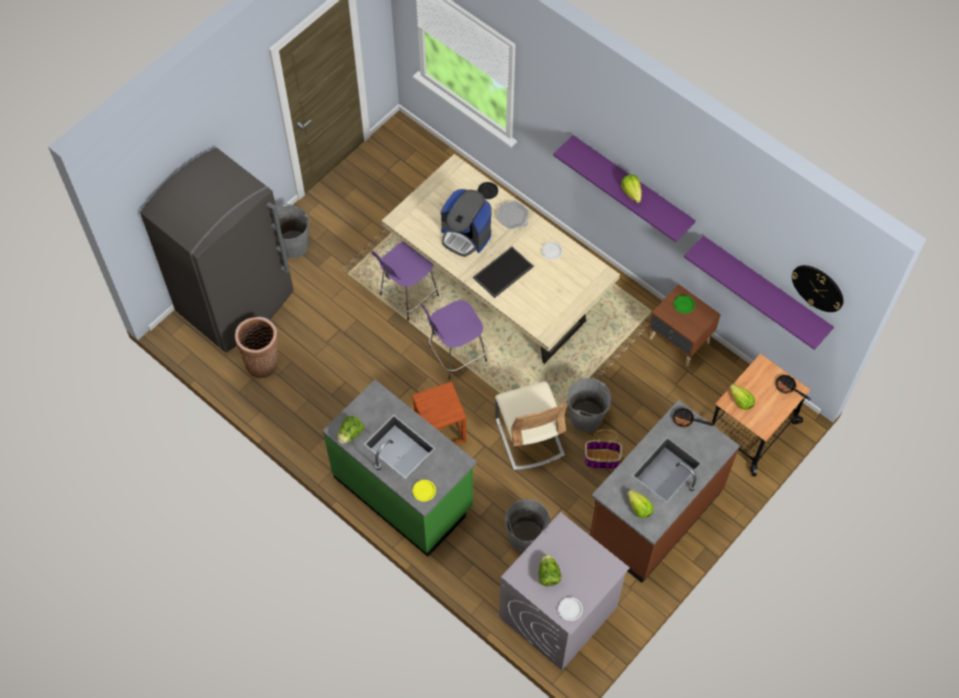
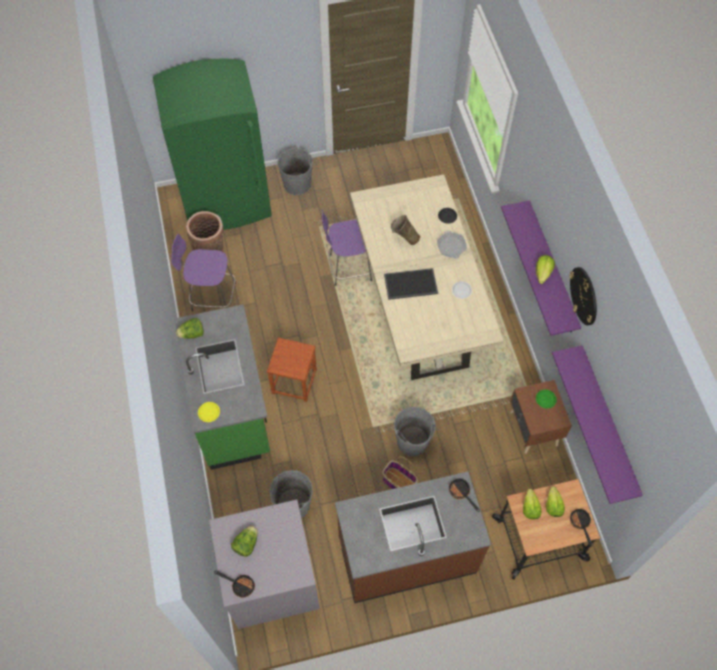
camera: 35 degrees right, 0 degrees up
grey fridge [140,148,294,352] -> green fridge [153,59,272,230]
purple stool [422,300,487,380] -> purple stool moved to [171,234,236,312]
coffee machine [441,189,492,257] -> beige vase [391,215,420,245]
beige chair [495,381,567,470] -> none
white plate [558,597,583,621] -> frying pan [214,570,255,598]
lettuce [627,490,654,518] -> lettuce moved to [546,486,565,517]
wall clock [791,265,843,312] -> wall clock moved to [569,267,597,326]

